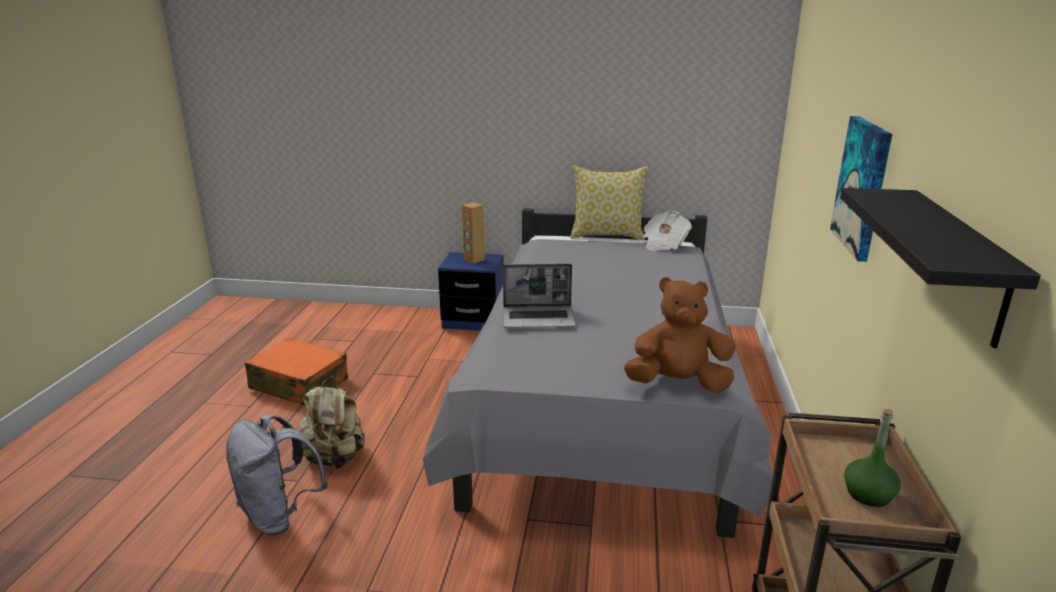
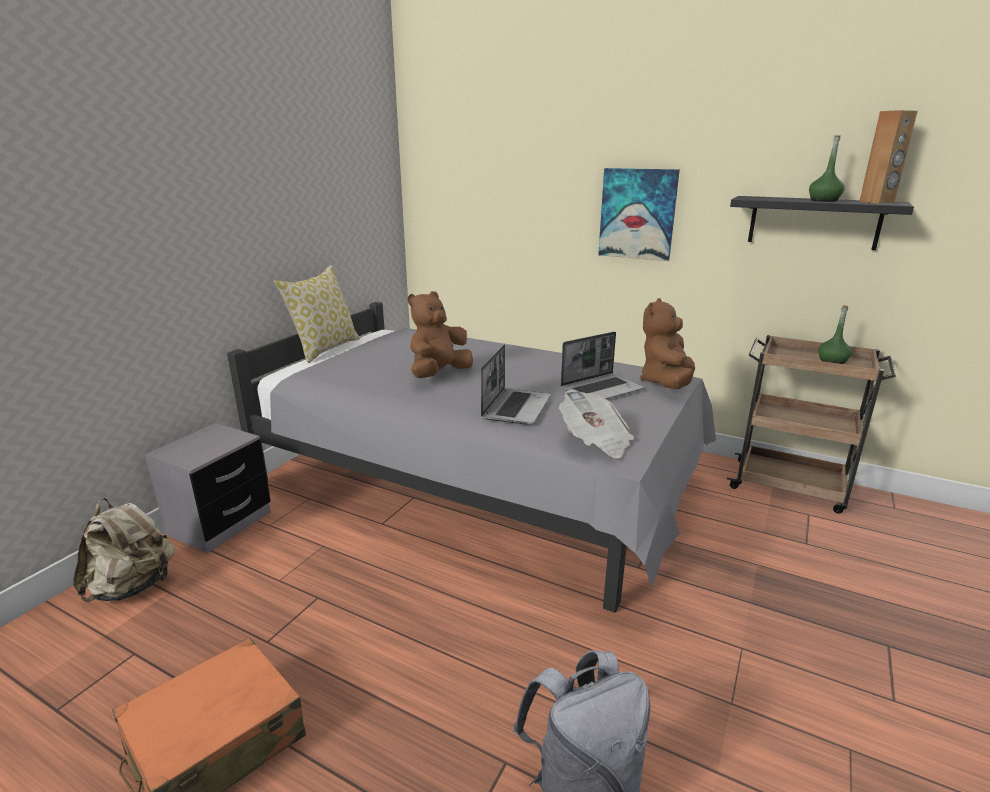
camera: 70 degrees left, 0 degrees up
beige backpack [298,377,365,469] -> beige backpack moved to [73,498,175,602]
blue nightstand [438,252,504,331] -> grey nightstand [145,423,271,553]
brown speaker [462,202,485,263] -> brown speaker moved to [859,110,918,204]
newspaper [643,211,692,251] -> newspaper moved to [559,390,634,459]
none -> brown plush toy [408,291,473,378]
none -> laptop [560,332,644,399]
none -> green bottle [809,135,845,202]

